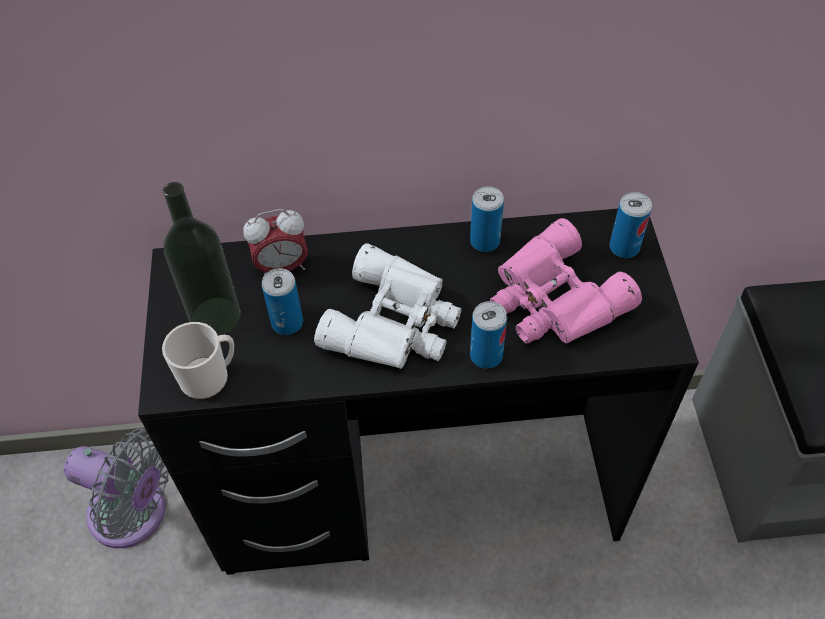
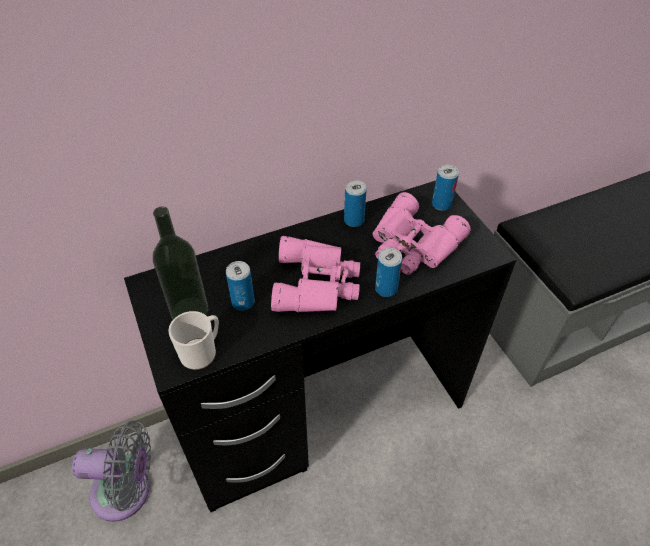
camera: 20 degrees left, 5 degrees down
alarm clock [244,209,308,275] -> none
white binoculars [314,243,461,369] -> pink binoculars [271,236,360,312]

